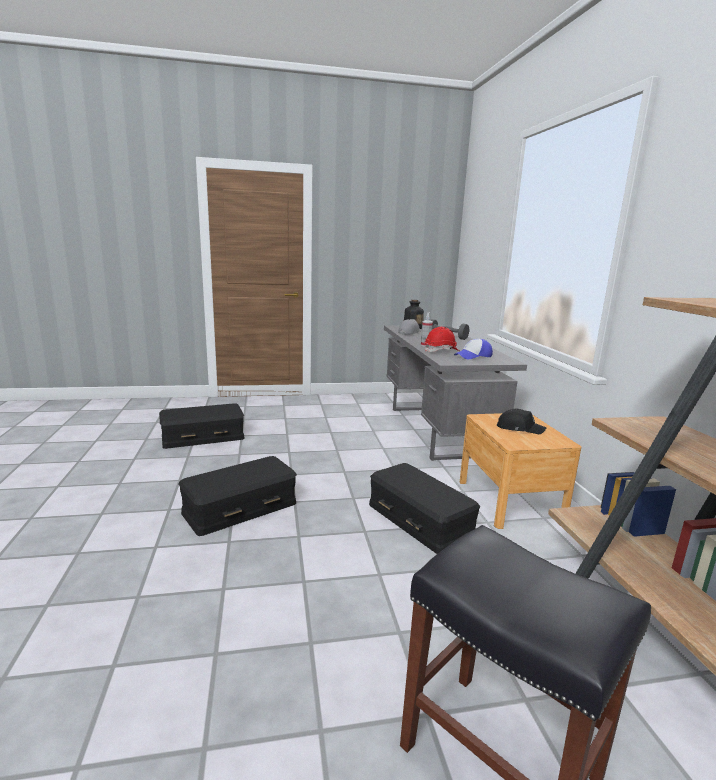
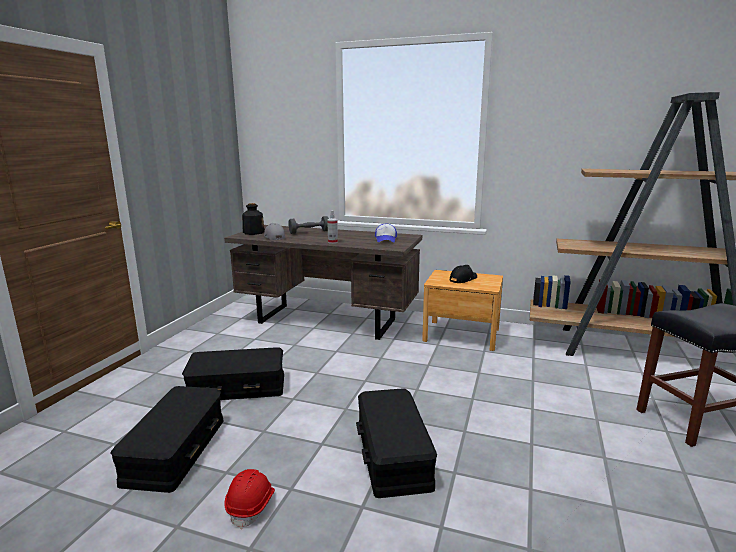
camera: 60 degrees left, 0 degrees up
black storage box [369,463,481,554] -> black storage box moved to [182,347,284,400]
grey desk [384,325,527,461] -> brown desk [224,225,422,340]
red hard hat [425,327,459,352] -> red hard hat moved to [225,469,275,529]

